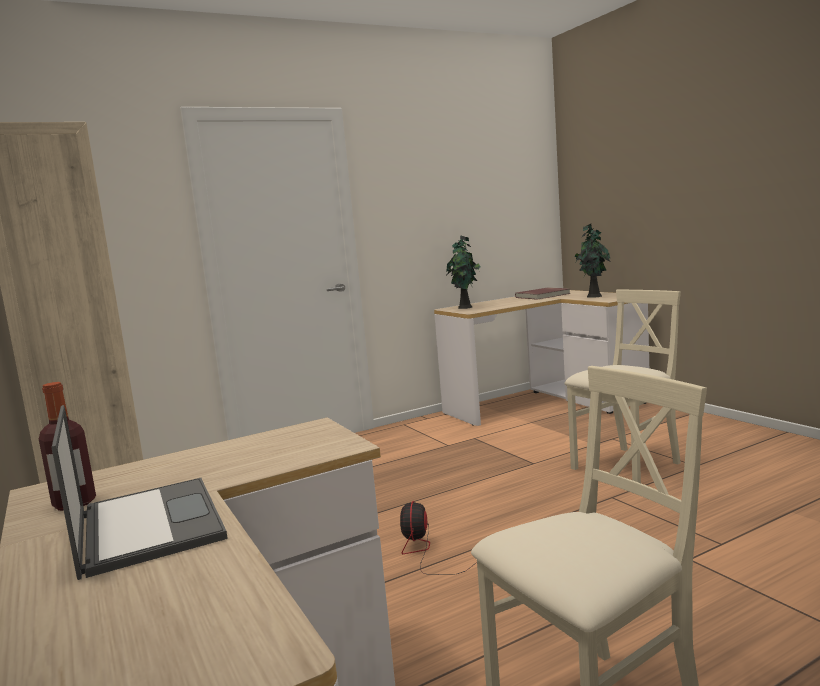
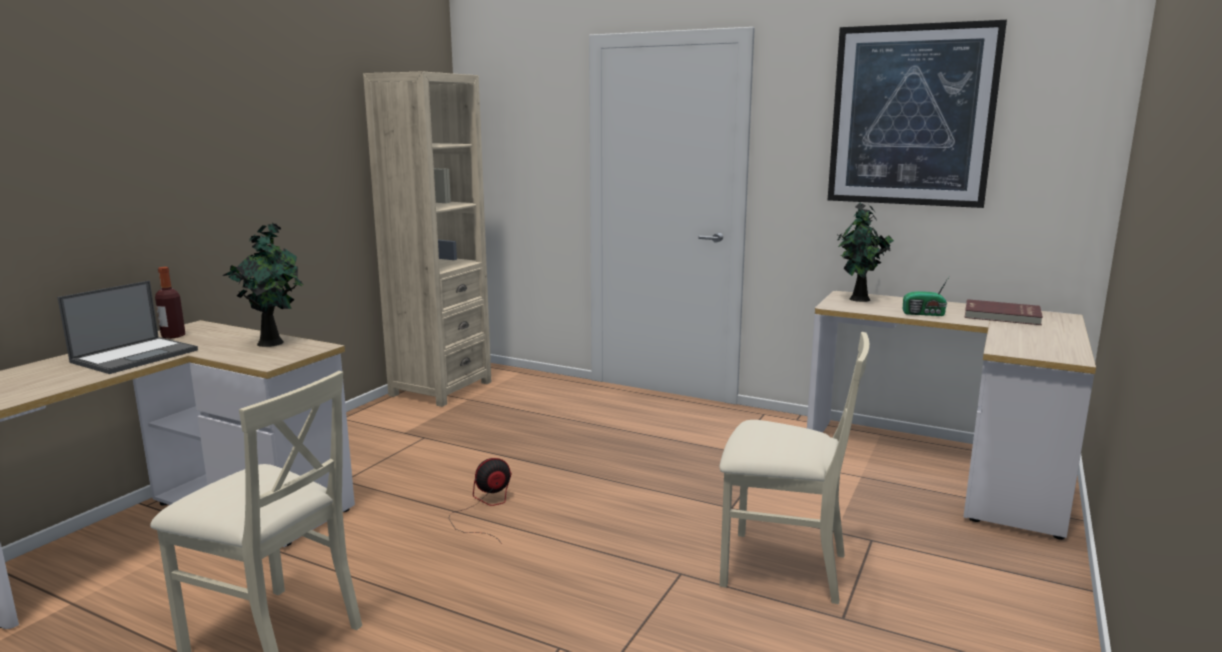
camera: 55 degrees right, 5 degrees up
potted plant [574,224,611,298] -> potted plant moved to [222,223,303,347]
none -> picture [828,20,1007,208]
none -> radio [903,275,950,316]

